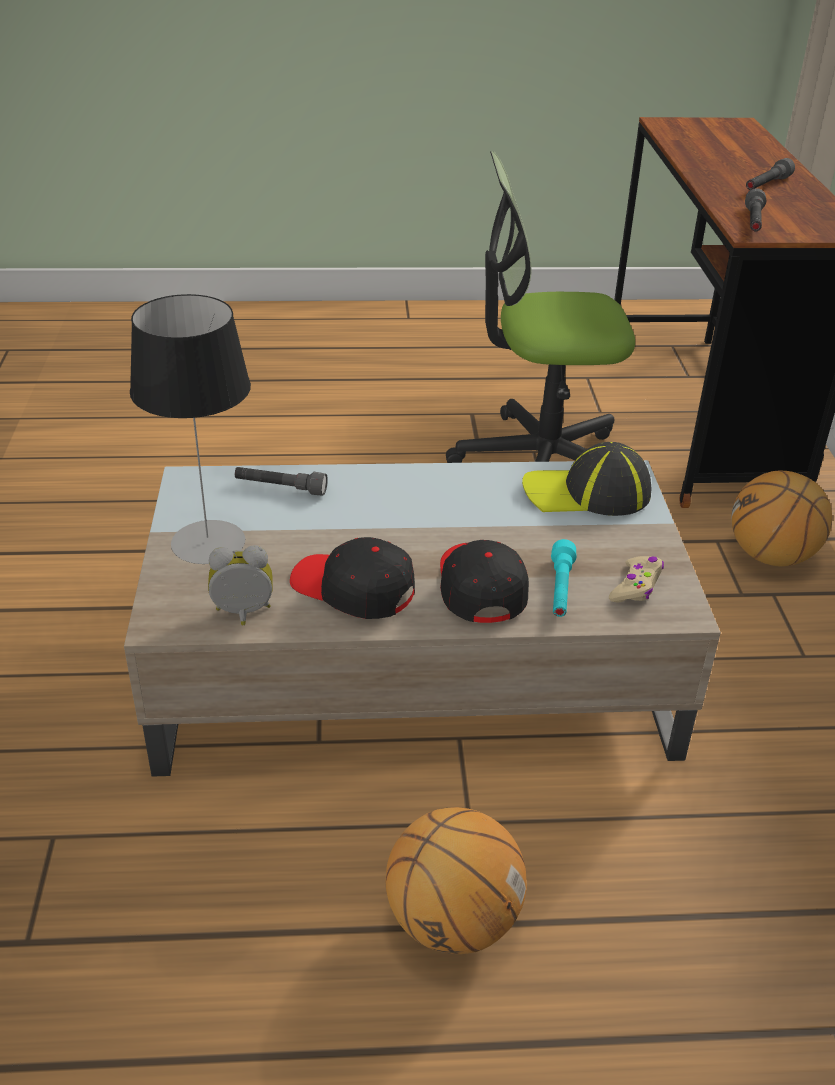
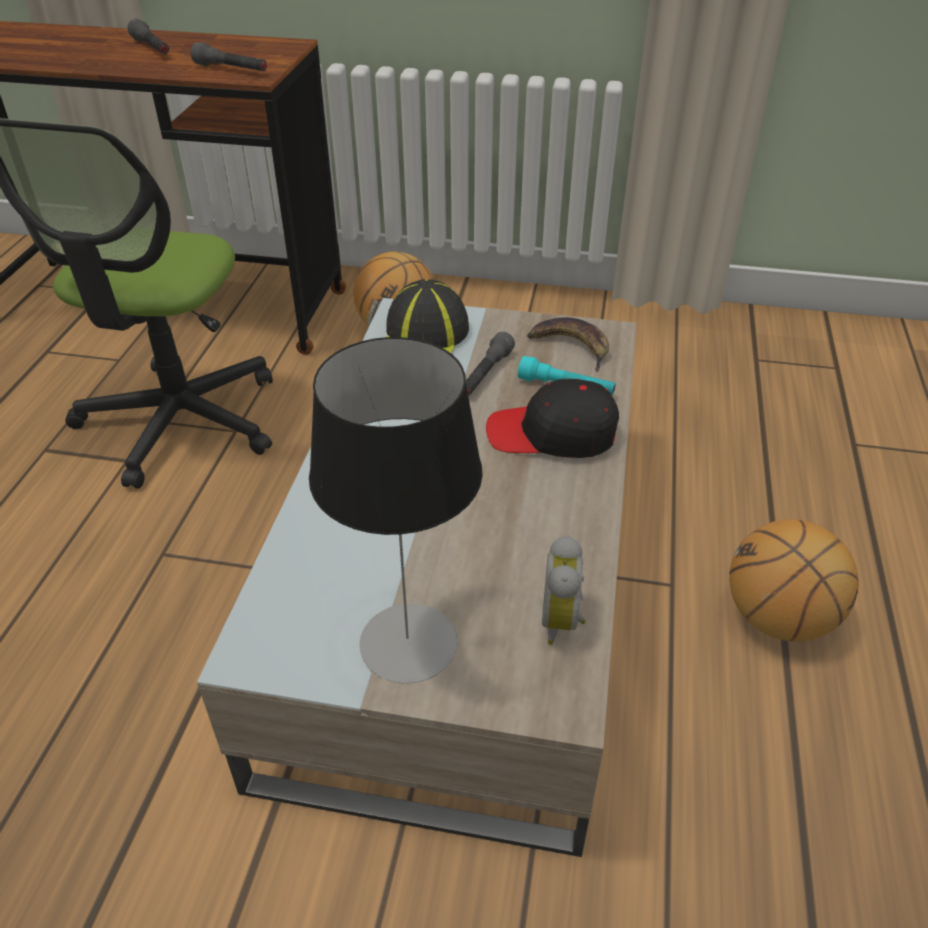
camera: 75 degrees left, 5 degrees up
grey flashlight [235,467,328,496] -> grey flashlight moved to [466,332,515,396]
black cap [290,537,415,619] -> none
beige game controller [609,556,664,602] -> banana [527,317,609,372]

